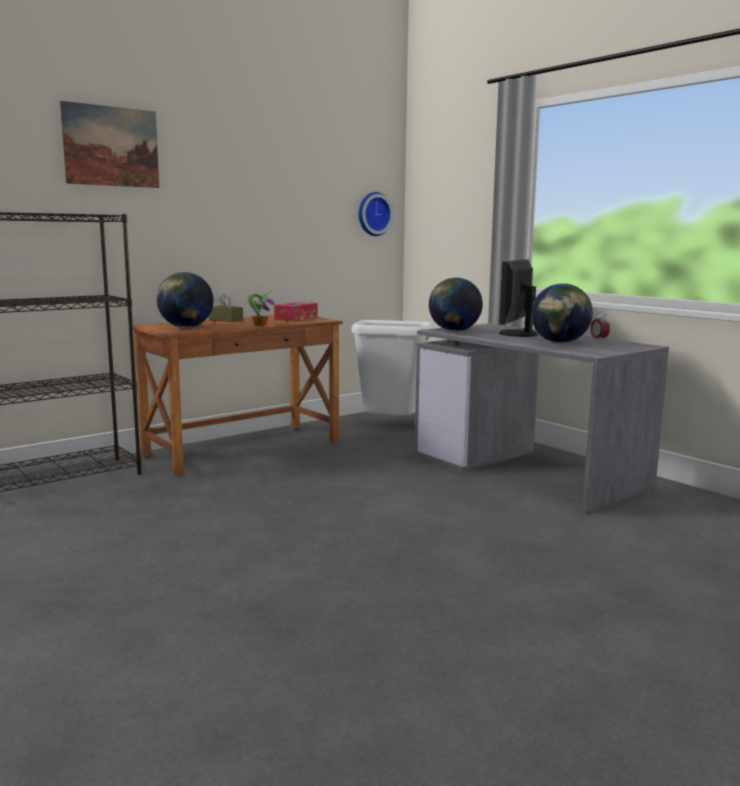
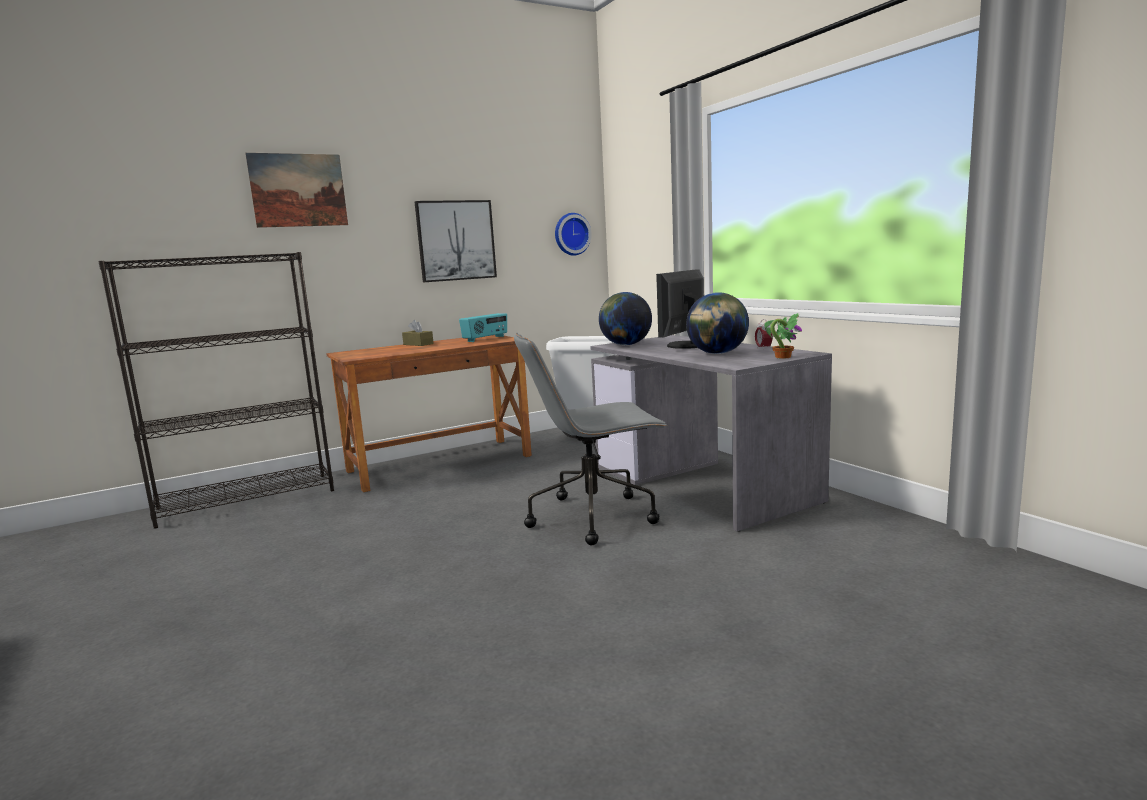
camera: 10 degrees right, 0 degrees up
globe [157,272,214,328] -> none
potted plant [248,290,275,326] -> potted plant moved to [764,313,802,359]
tissue box [274,302,317,321] -> radio [459,313,507,342]
none -> picture [415,200,497,282]
none -> grey office chair [514,333,667,545]

